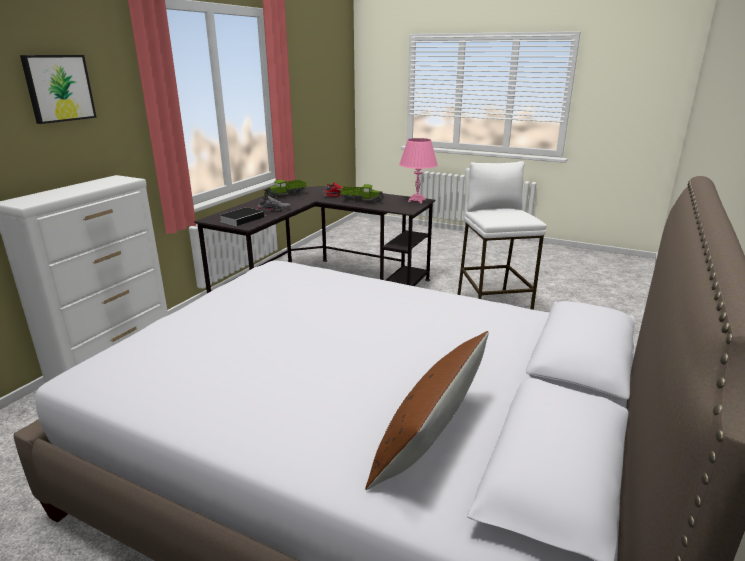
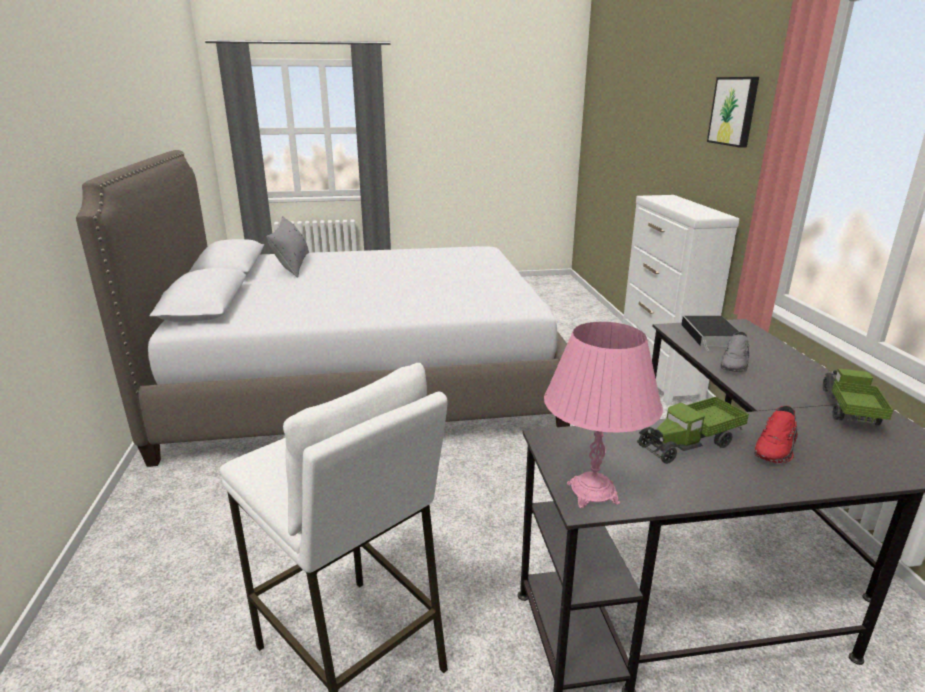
camera: 145 degrees right, 0 degrees up
brown pillow [365,331,489,490] -> grey pillow [267,216,309,278]

